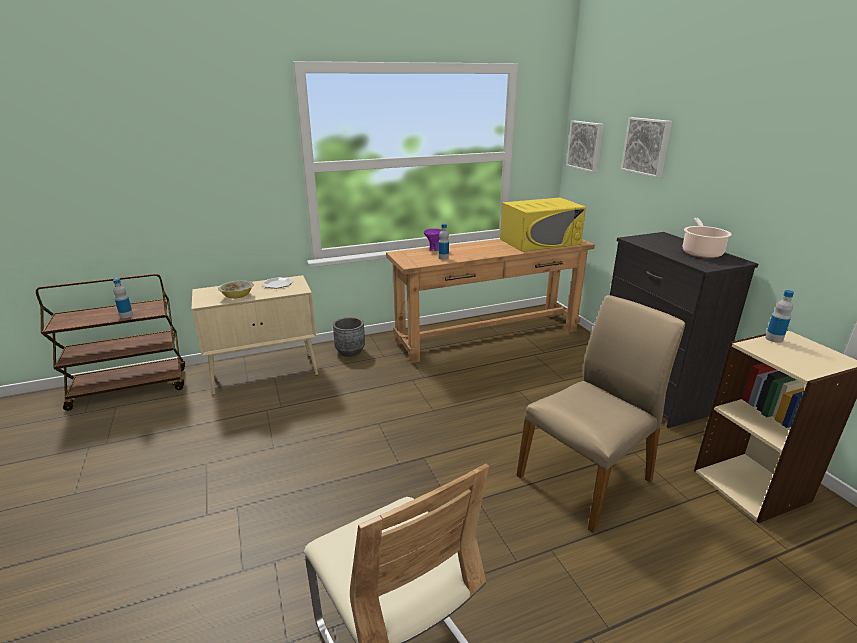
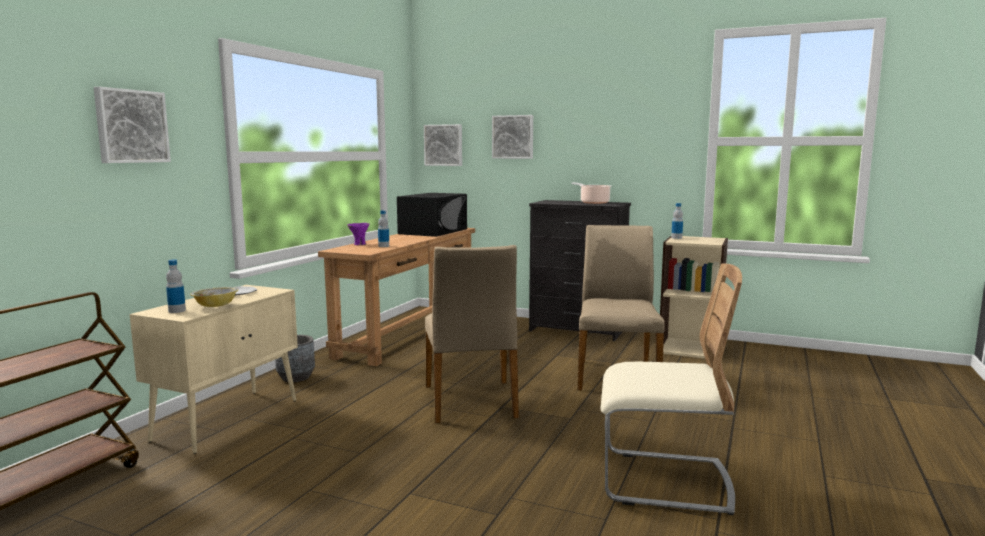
camera: 45 degrees left, 15 degrees down
bottle [113,278,133,319] -> bottle moved to [166,259,186,313]
yellow microwave [500,197,586,252] -> black microwave [397,193,467,237]
none -> picture [93,87,171,163]
none -> beige chair [425,245,519,423]

